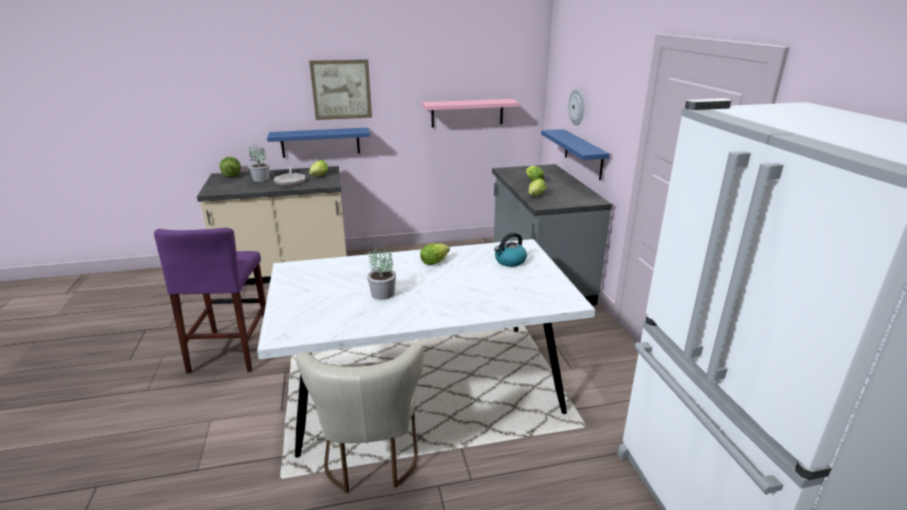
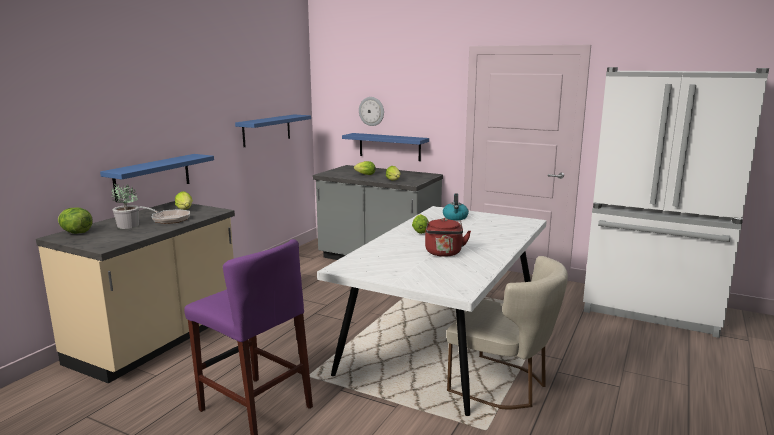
camera: 50 degrees left, 10 degrees down
picture [309,59,372,120] -> none
potted plant [367,245,396,300] -> red kettle [425,218,471,257]
pink shelf [422,99,519,128] -> blue shelf [235,115,311,147]

